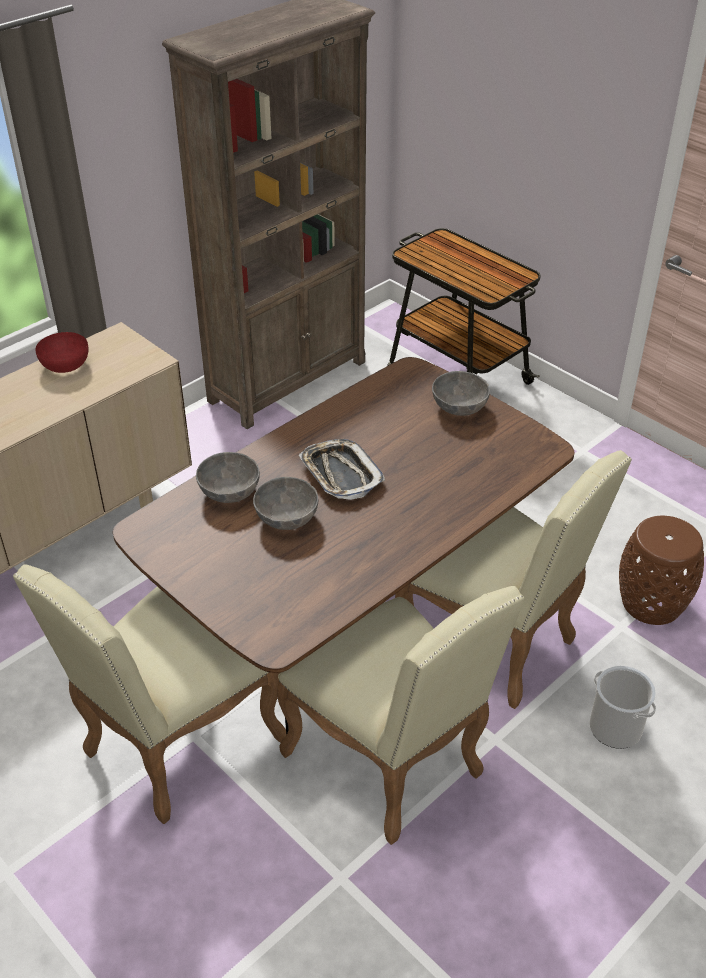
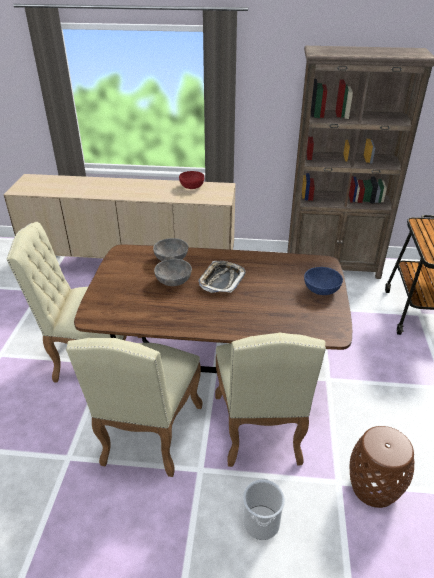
camera: 50 degrees right, 5 degrees down
grey bowl [432,371,490,416] -> blue bowl [304,267,343,295]

